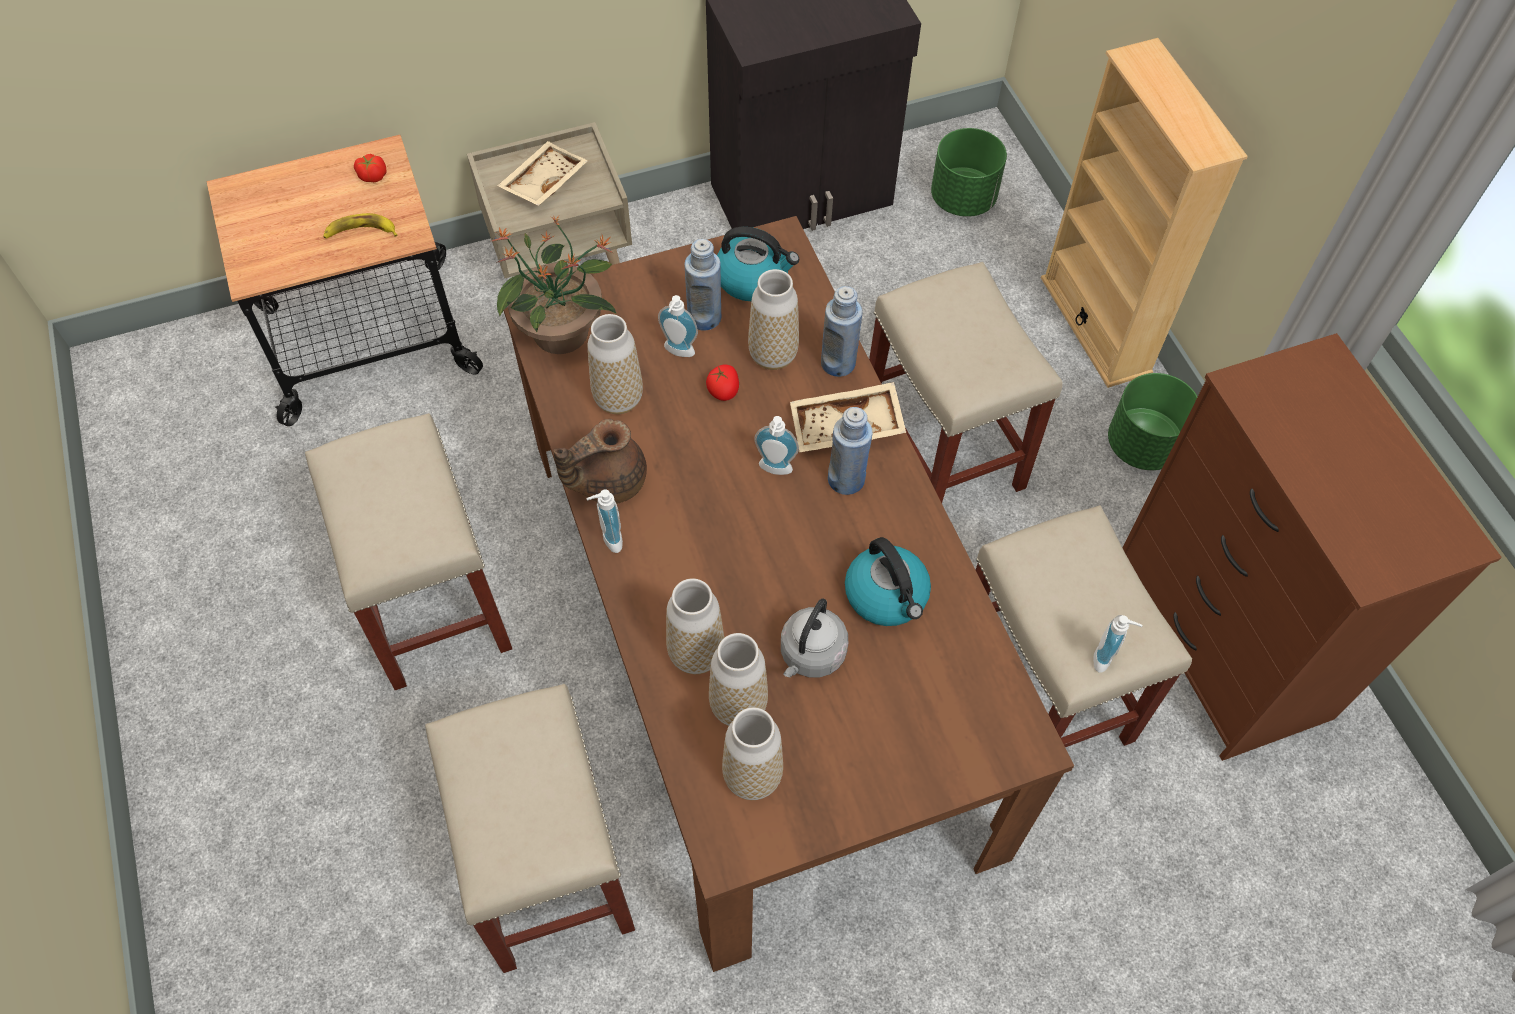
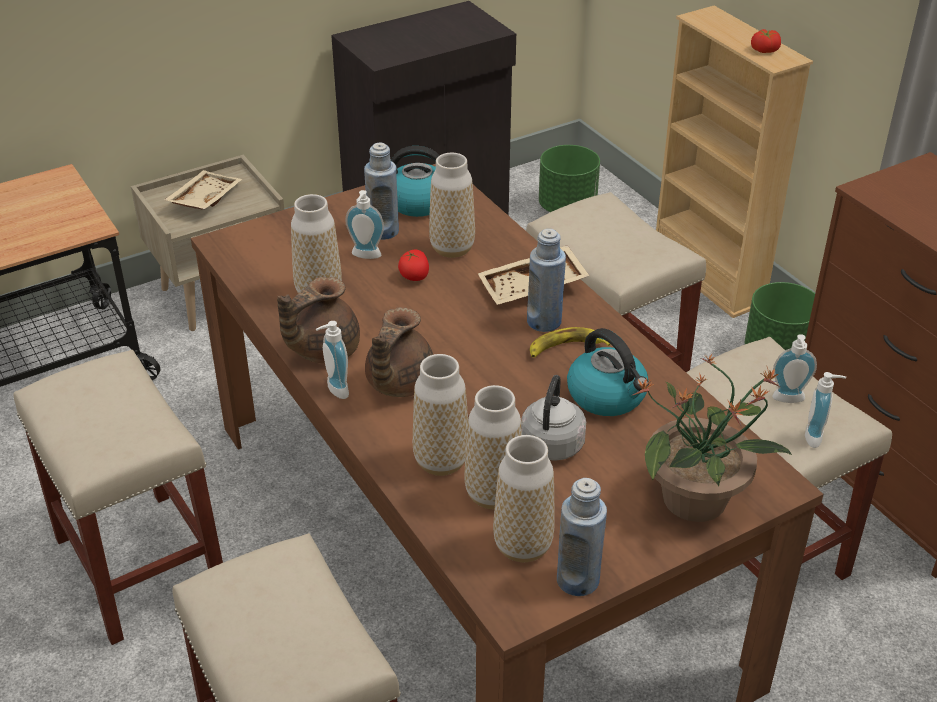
camera: 10 degrees left, 20 degrees down
banana [323,213,397,239] -> banana moved to [530,327,611,357]
tomato [354,154,387,182] -> tomato moved to [751,29,781,53]
potted plant [492,216,617,354] -> potted plant moved to [633,354,793,522]
soap dispenser [754,416,799,475] -> soap dispenser moved to [772,334,817,403]
blue bottle [821,286,862,377] -> blue bottle moved to [557,478,607,596]
none -> brown teapot [365,307,433,397]

